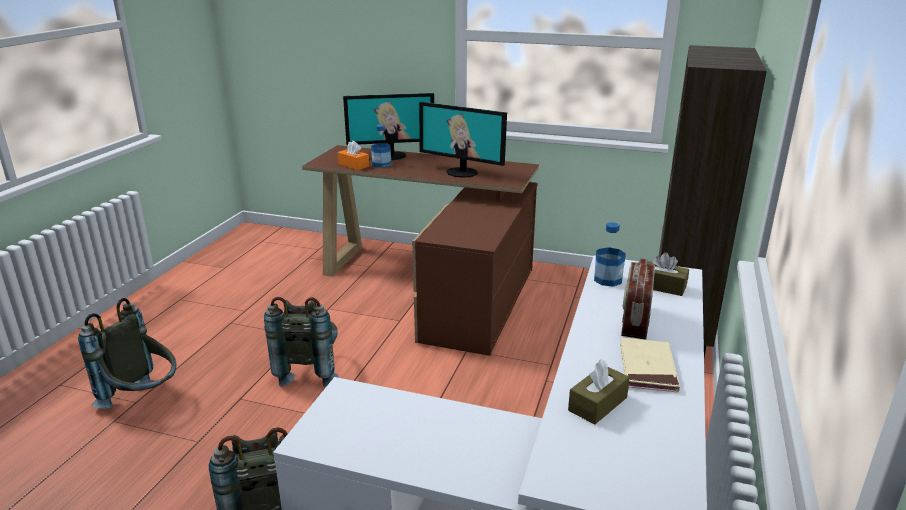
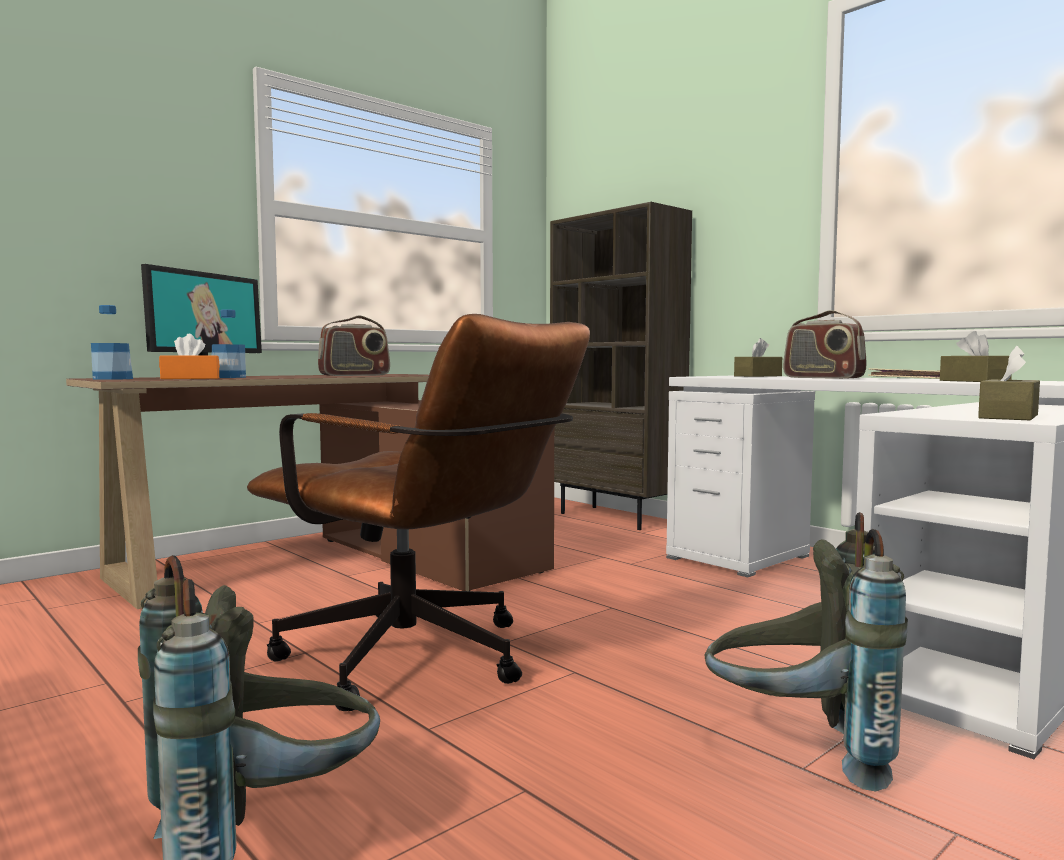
camera: 60 degrees left, 20 degrees down
grey backpack [264,297,339,387] -> brown office chair [247,314,590,711]
monitor [419,102,507,178] -> radio [318,315,390,376]
bottle [594,222,626,287] -> bottle moved to [91,305,133,380]
none -> brown tissue box [978,346,1040,421]

